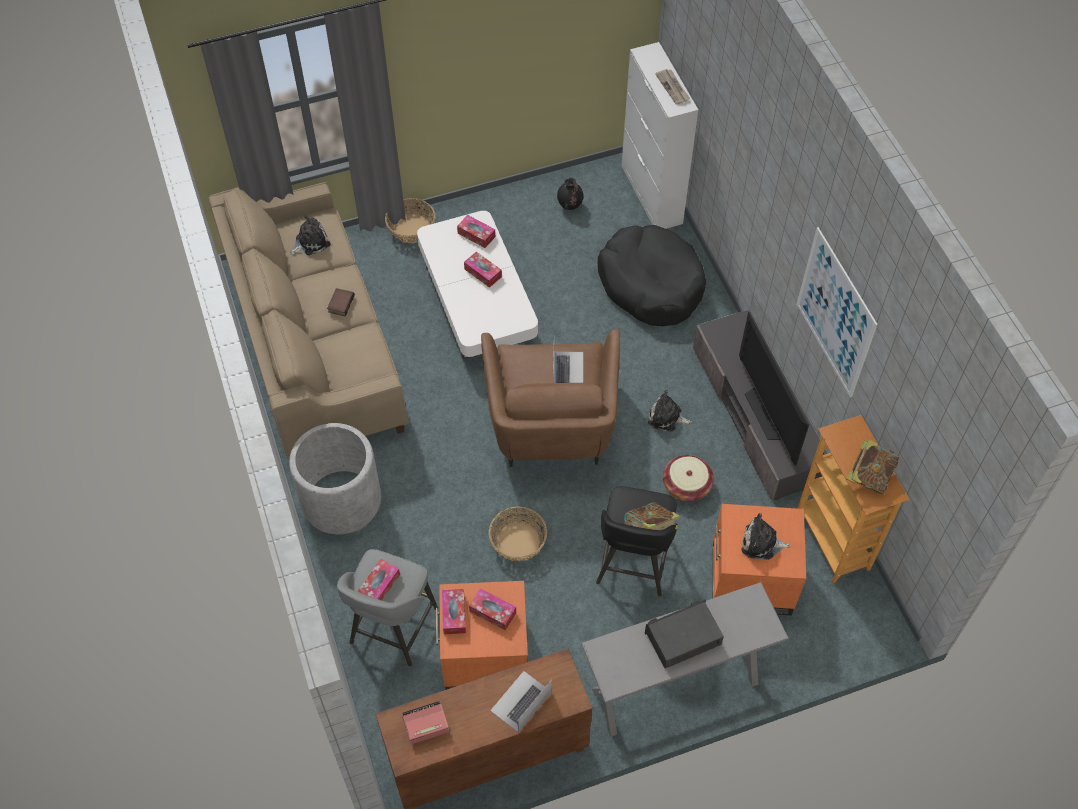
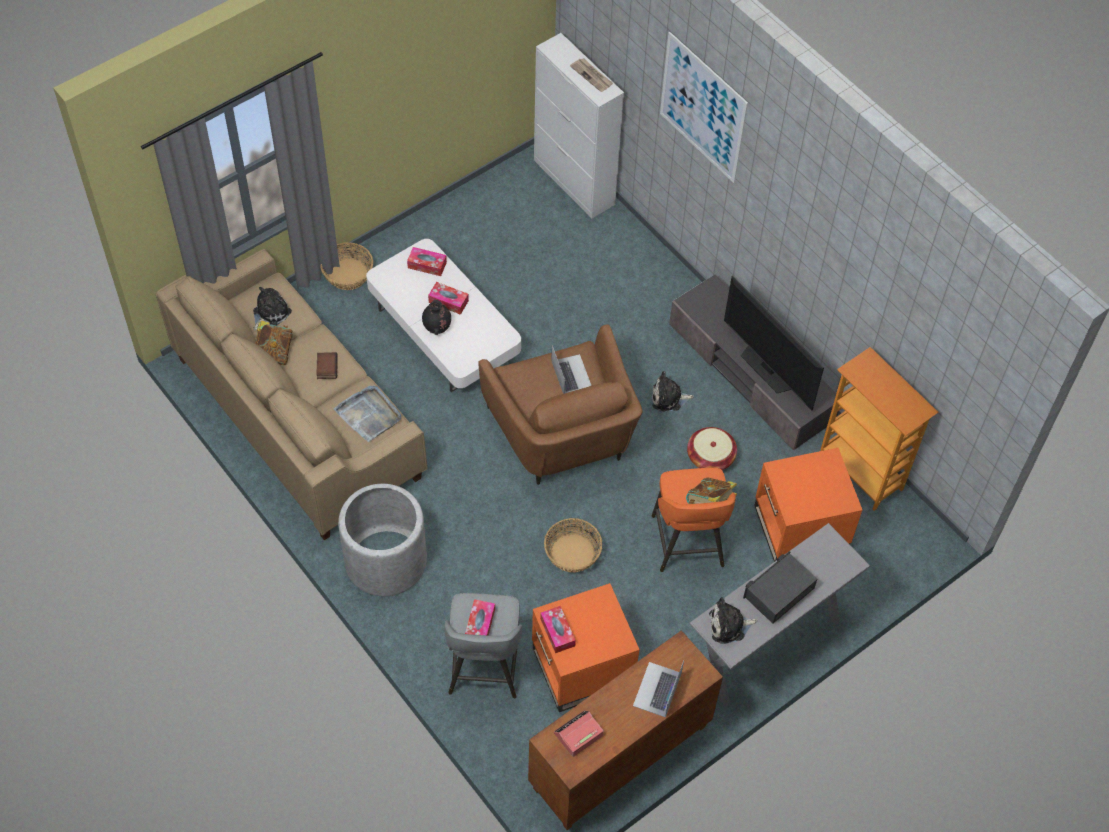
camera: 20 degrees left, 0 degrees up
tissue box [469,588,516,630] -> none
black vase [557,178,584,210] -> black vase moved to [422,300,451,335]
black stool [596,486,677,596] -> orange stool [652,468,736,572]
black dog bed [598,225,706,326] -> none
plush toy [742,513,791,560] -> plush toy moved to [709,597,757,644]
picture [797,227,877,398] -> picture moved to [660,32,748,183]
book [846,440,899,494] -> book moved to [256,321,293,365]
none -> grey tray [334,385,401,442]

